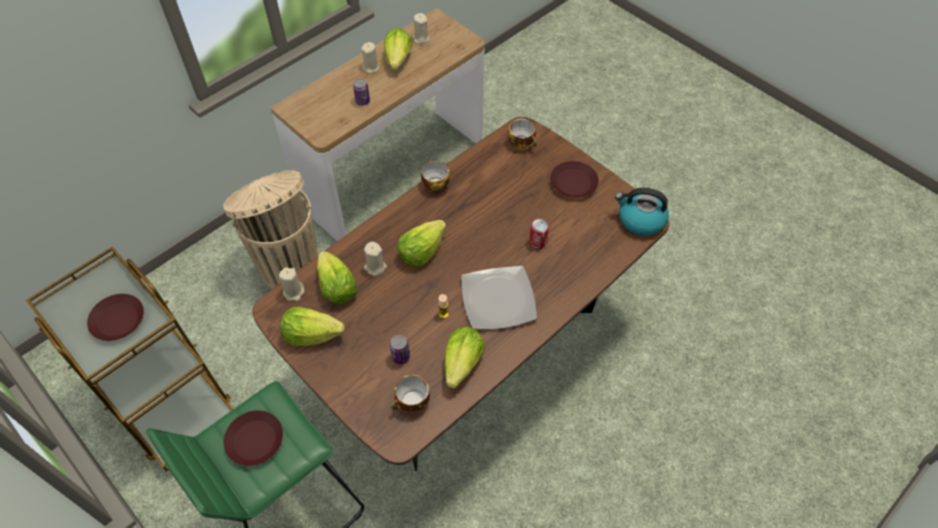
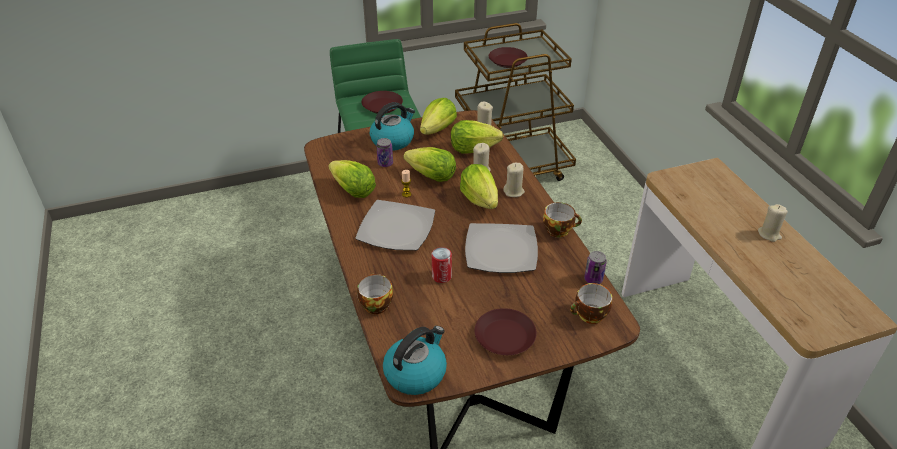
camera: 115 degrees right, 15 degrees down
beige trash can [223,170,318,289] -> none
can [353,79,370,106] -> can moved to [584,251,607,284]
lettuce [384,28,413,70] -> lettuce moved to [403,147,456,182]
cup [391,375,430,413] -> cup moved to [357,273,393,314]
beige candle [412,13,430,44] -> beige candle moved to [503,163,525,197]
none -> kettle [370,102,415,151]
none -> plate [465,223,538,273]

